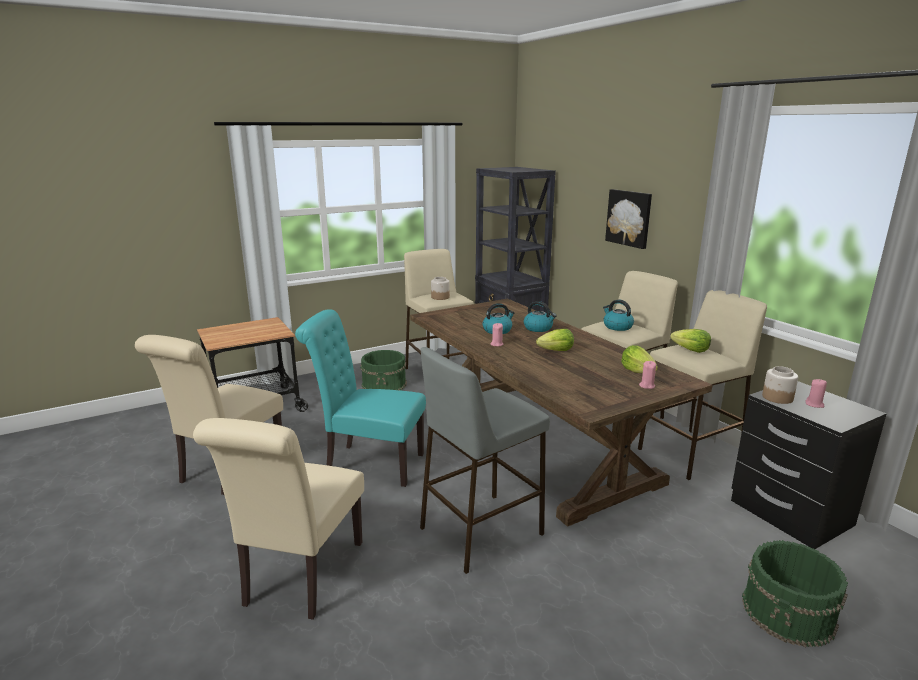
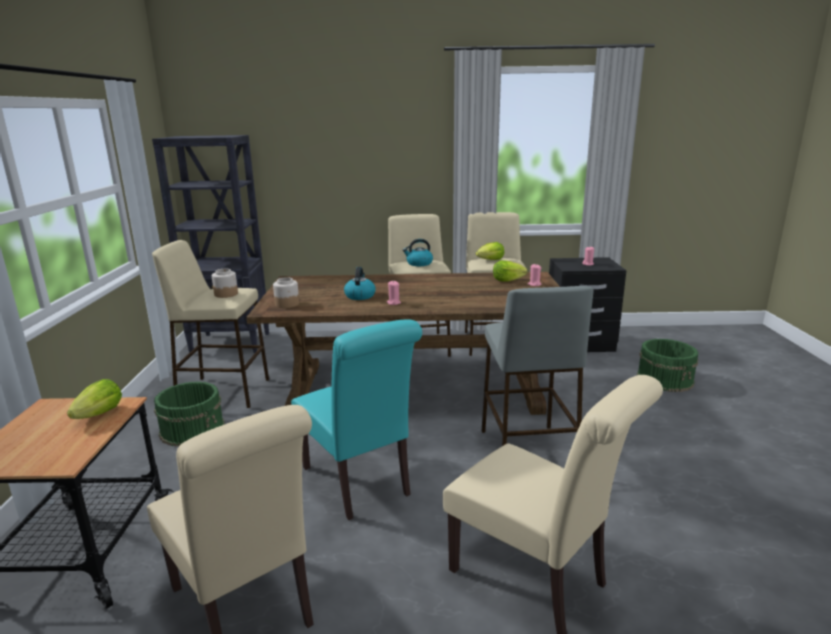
camera: 60 degrees left, 0 degrees up
turquoise chair [295,309,426,487] -> turquoise chair turned 75 degrees counterclockwise [291,320,422,520]
kettle [524,301,557,332] -> none
lettuce [536,329,574,351] -> lettuce moved to [67,379,122,419]
picture [605,189,652,249] -> none
jar [762,366,798,404] -> jar moved to [273,277,299,308]

